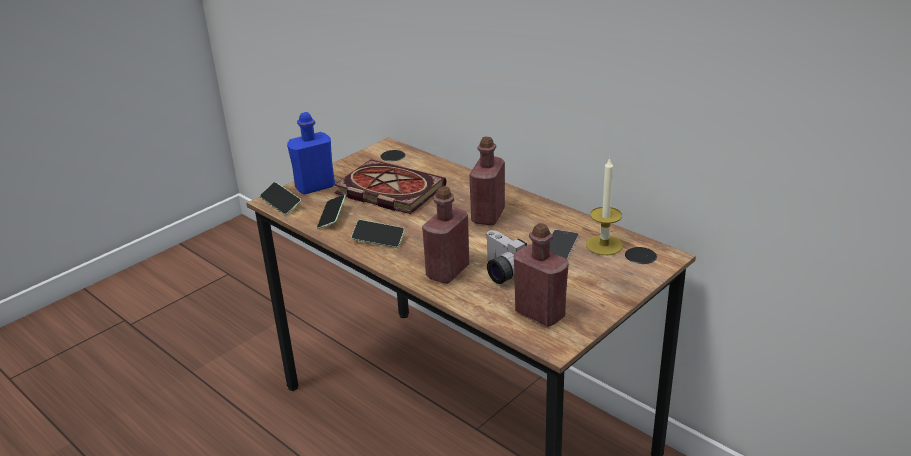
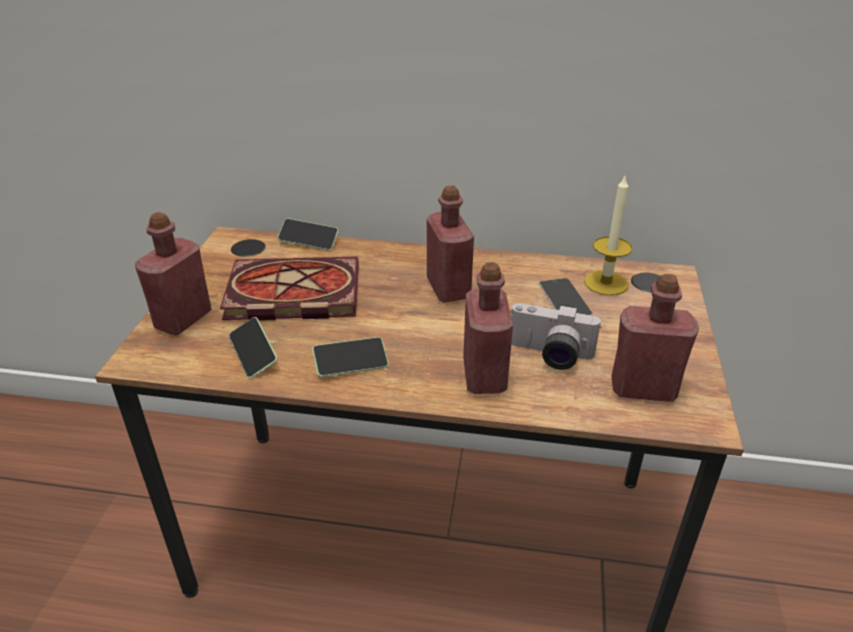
camera: 35 degrees left, 5 degrees up
phone [260,182,301,215] -> phone moved to [277,218,339,251]
blue bottle [287,112,335,195] -> red bottle [135,212,212,335]

